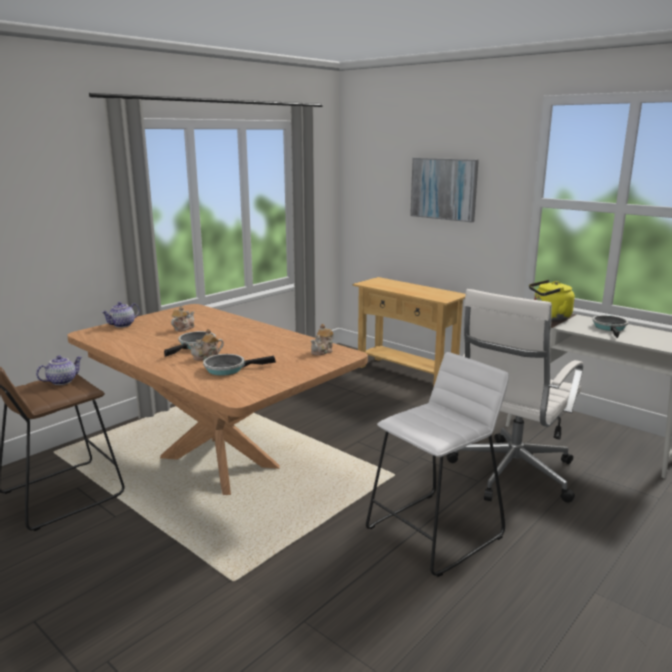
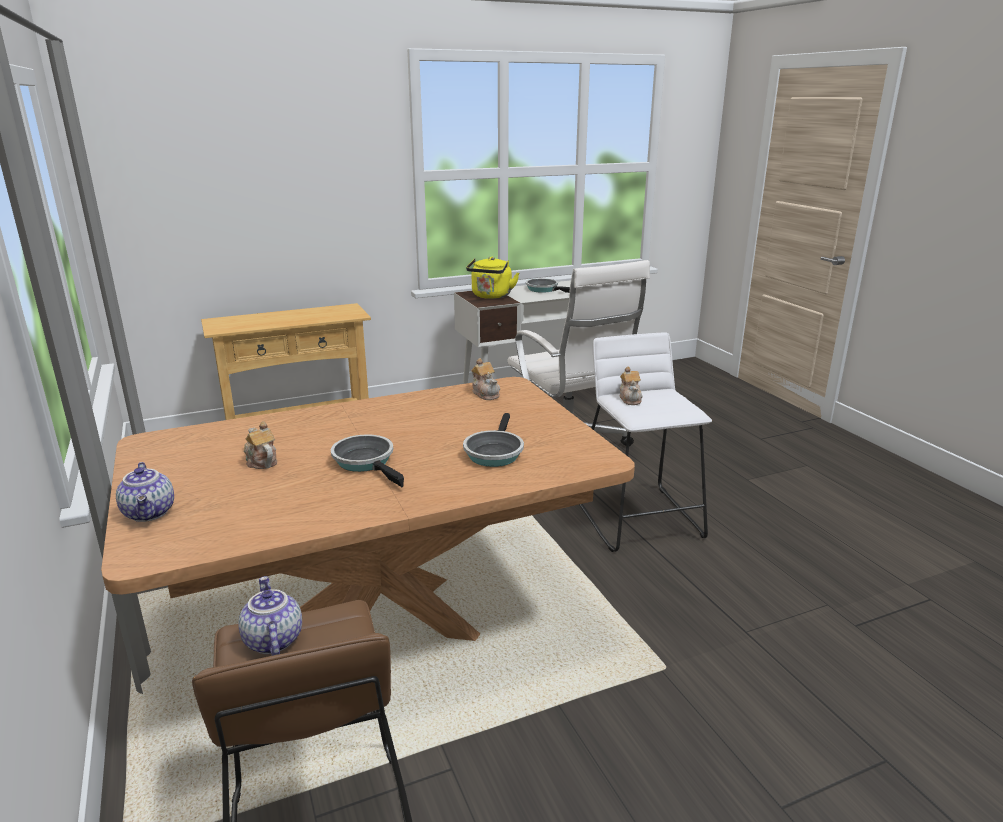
camera: 65 degrees left, 5 degrees up
teapot [188,329,224,360] -> teapot moved to [619,366,643,405]
picture [410,158,479,222] -> none

